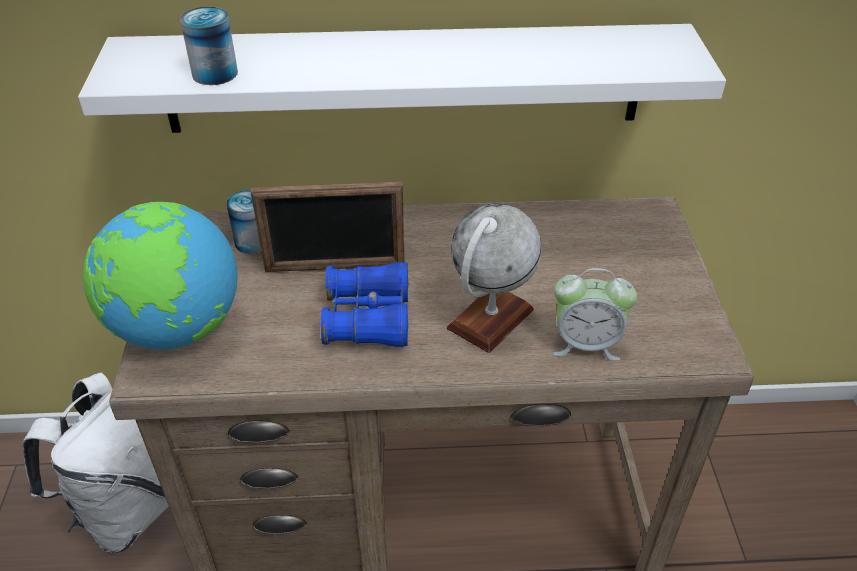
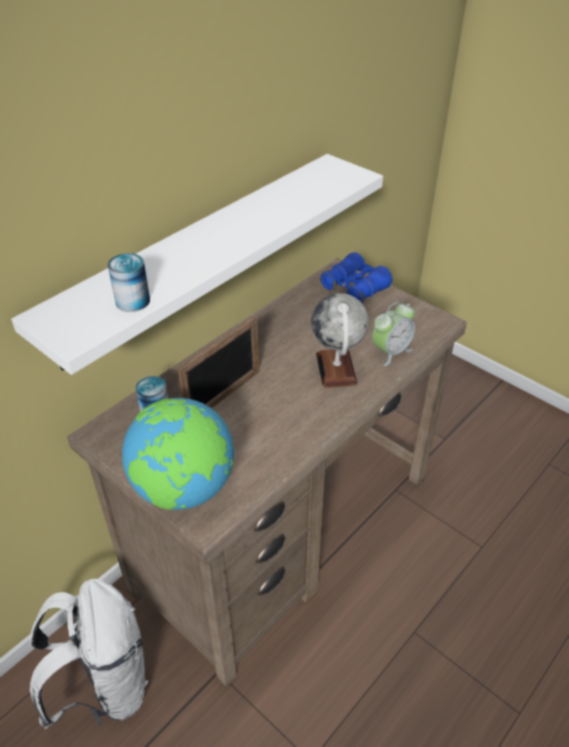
camera: 45 degrees left, 0 degrees up
blue binoculars [321,262,408,347] -> blue binoculars moved to [320,252,393,303]

